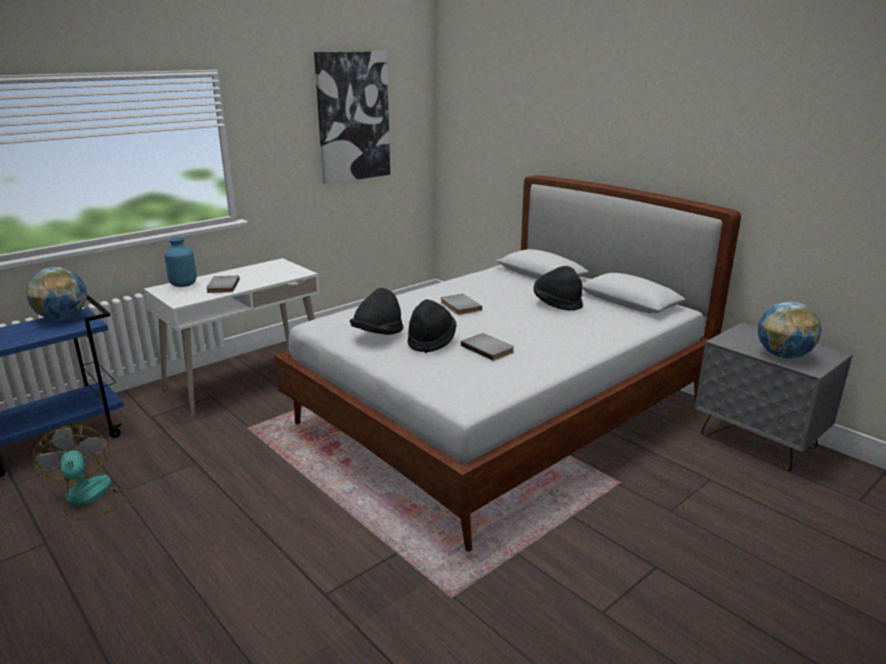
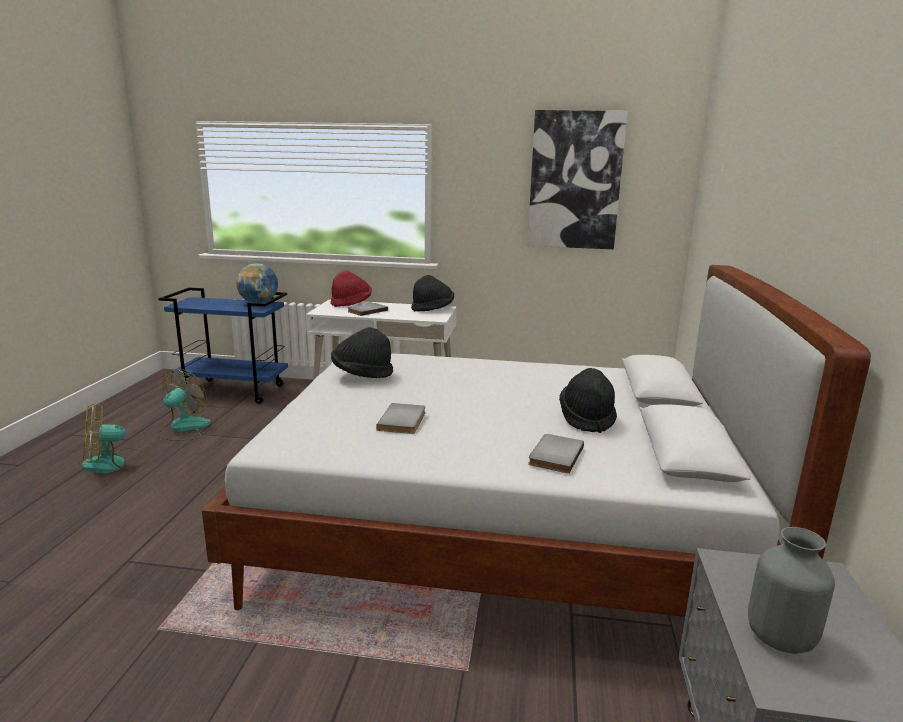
camera: 50 degrees right, 5 degrees down
blue vase [165,237,197,287] -> red hat [330,270,372,307]
black hat [408,299,457,353] -> black hat moved to [411,275,454,311]
grey book [441,294,482,315] -> grey book moved to [528,434,584,474]
globe [758,301,822,358] -> grey vase [748,527,835,654]
none -> fan [82,403,148,473]

